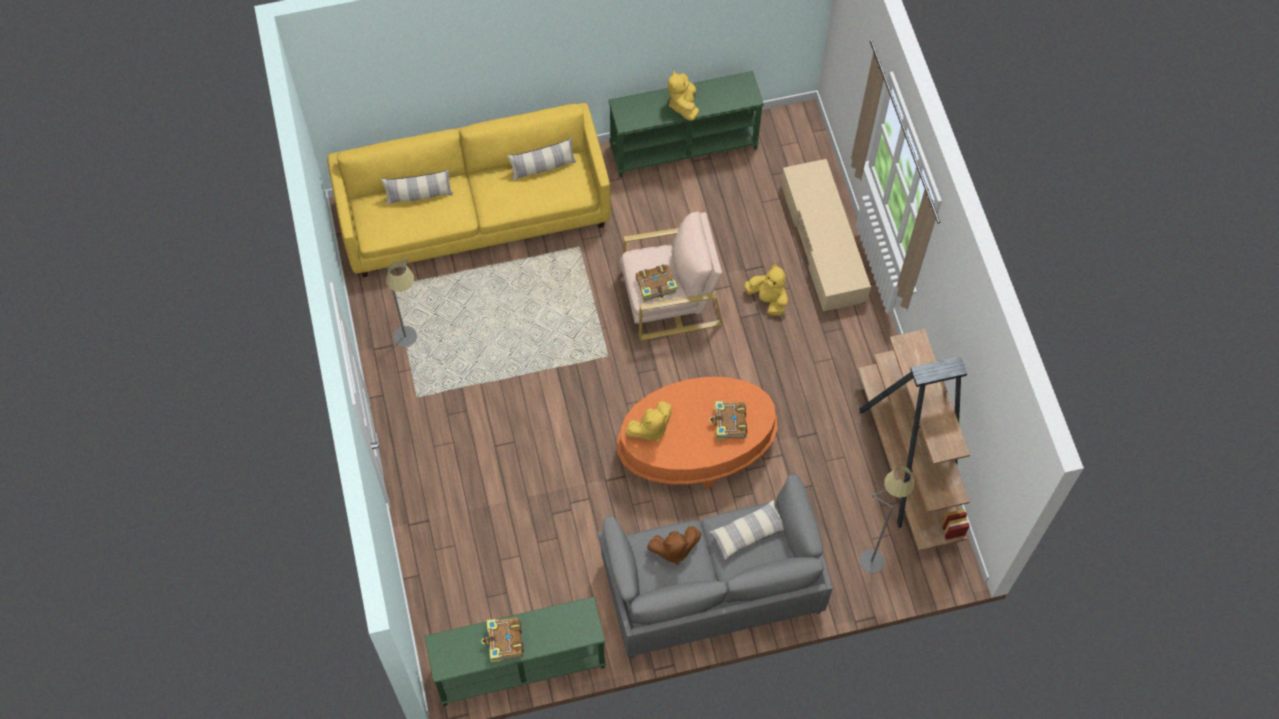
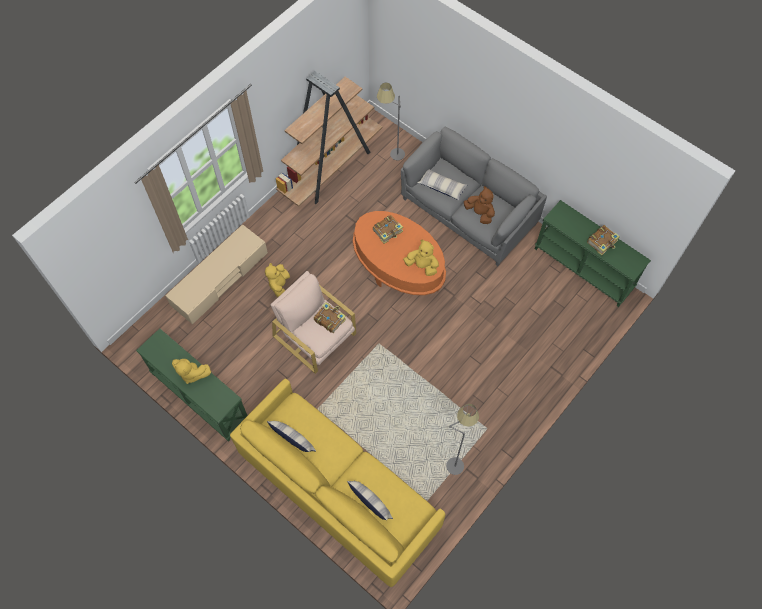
camera: 125 degrees left, 0 degrees up
yellow plush toy [668,70,699,121] -> yellow plush toy turned 60 degrees clockwise [172,359,211,384]

